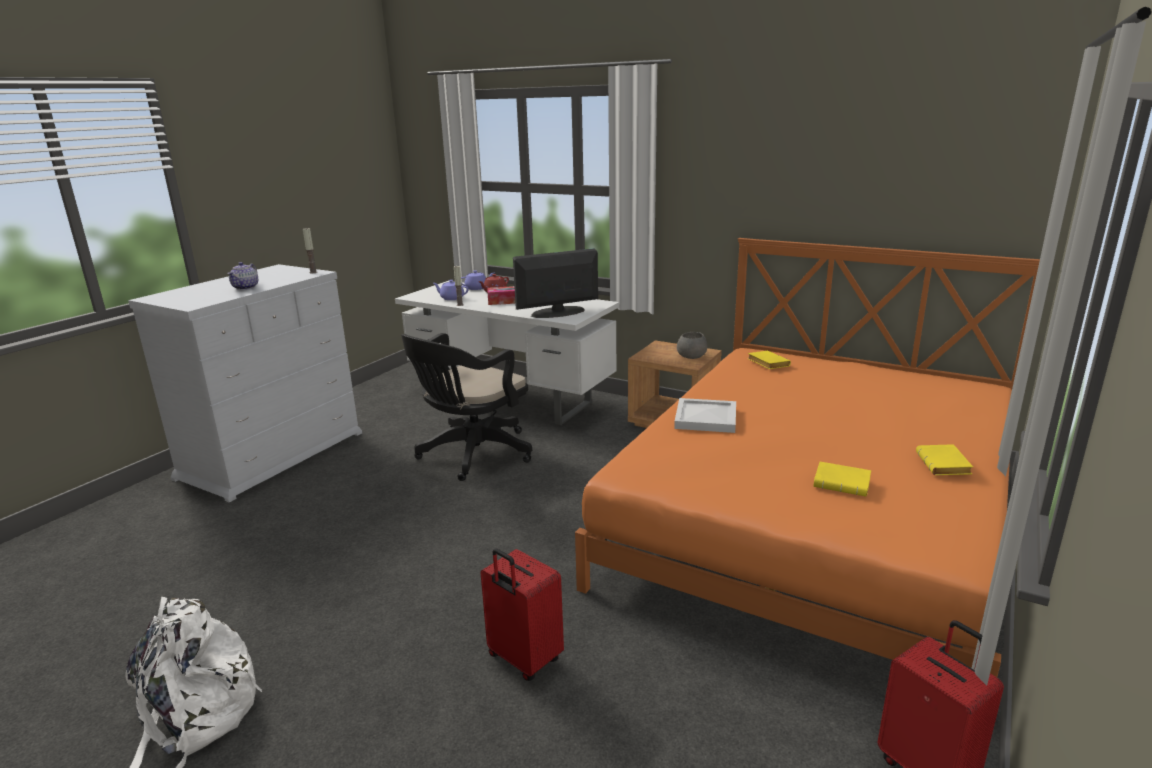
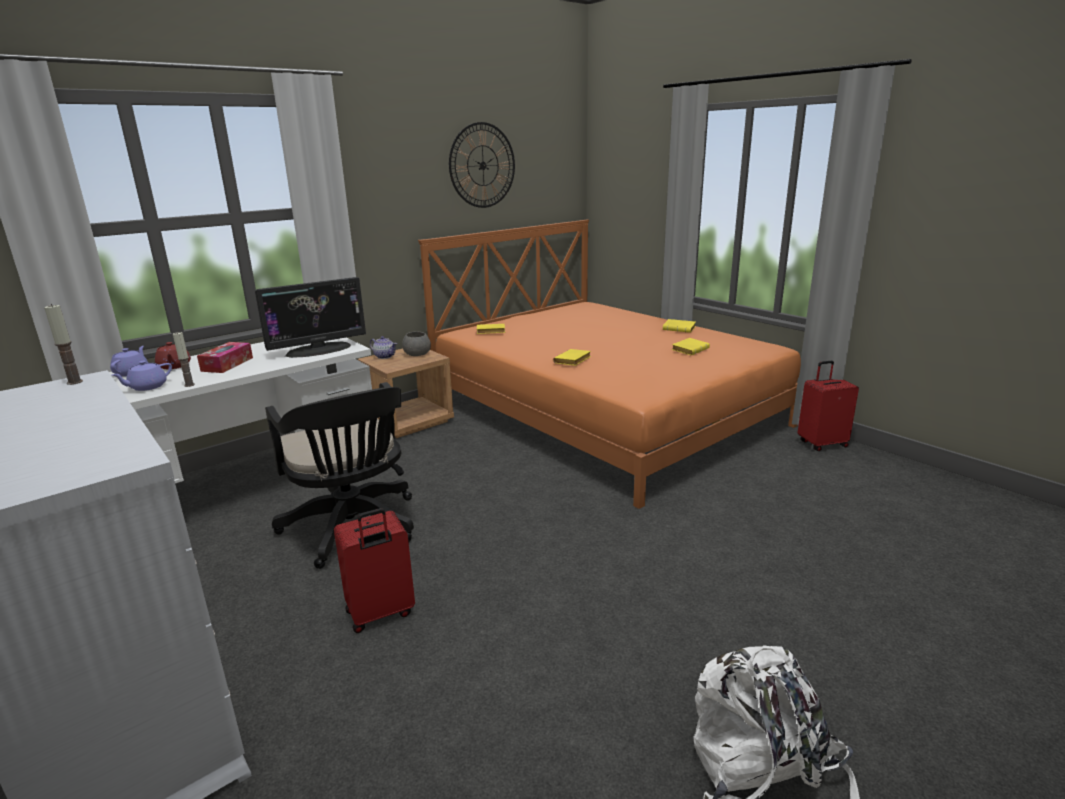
camera: 70 degrees left, 0 degrees up
teapot [227,262,258,290] -> teapot moved to [370,336,397,359]
red suitcase [480,549,564,681] -> red suitcase moved to [334,508,415,633]
monitor [513,248,598,318] -> monitor turned 120 degrees counterclockwise [255,277,366,358]
white tray [674,398,736,433] -> yellow book [553,349,591,366]
none -> wall clock [449,122,515,208]

